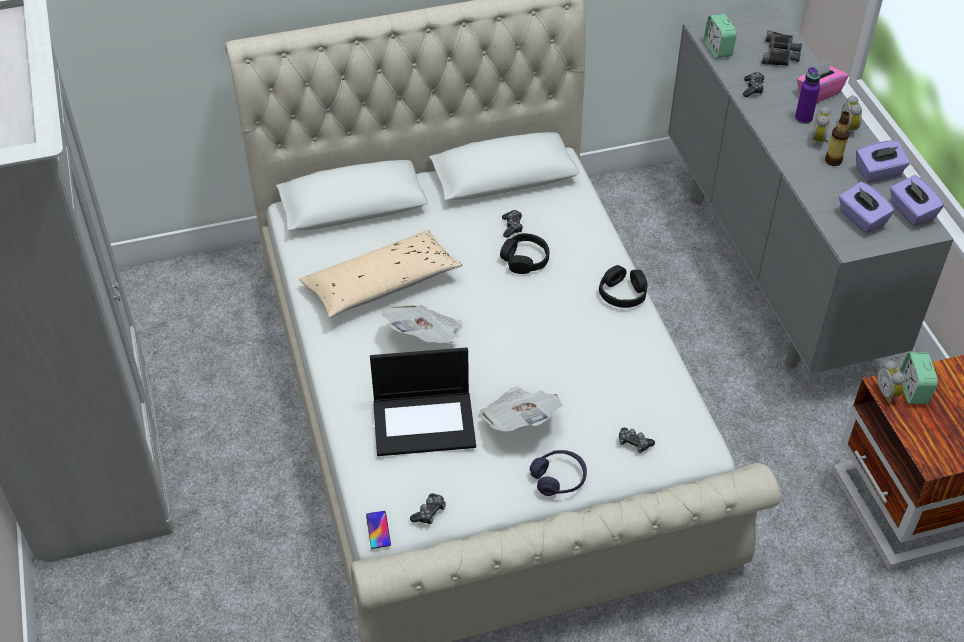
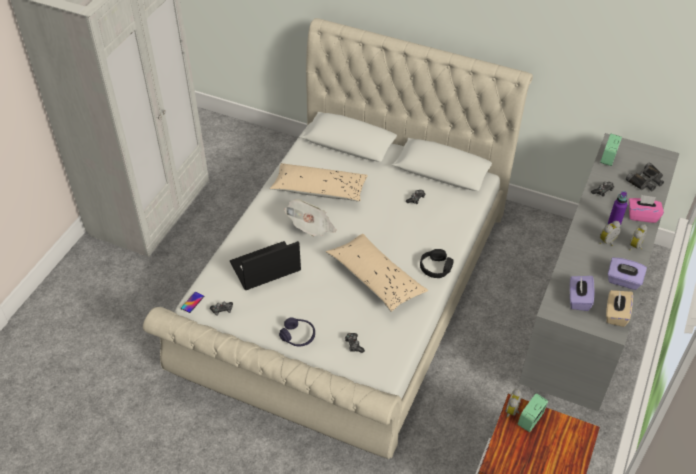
camera: 40 degrees right, 0 degrees up
laptop [370,347,476,456] -> laptop turned 120 degrees clockwise [230,241,301,290]
newspaper [479,387,563,431] -> none
black headphones [500,233,549,274] -> none
bottle [825,111,850,166] -> none
purple tissue box [890,175,944,226] -> beige tissue box [606,290,633,327]
none -> beige pillow [326,234,428,312]

